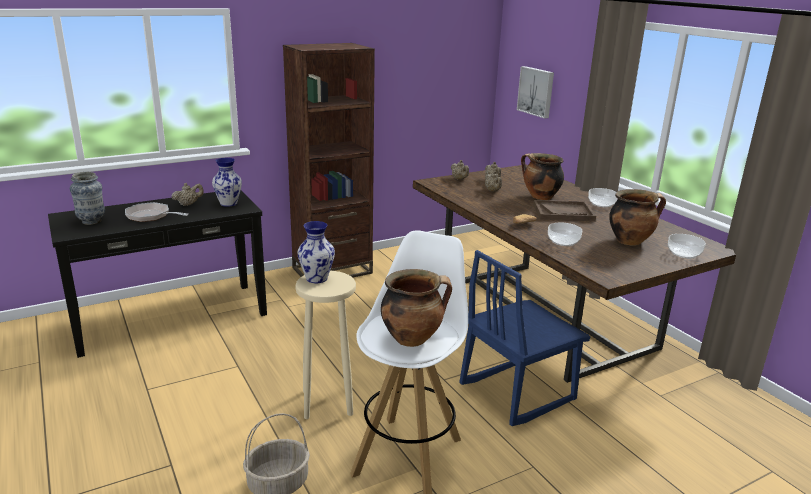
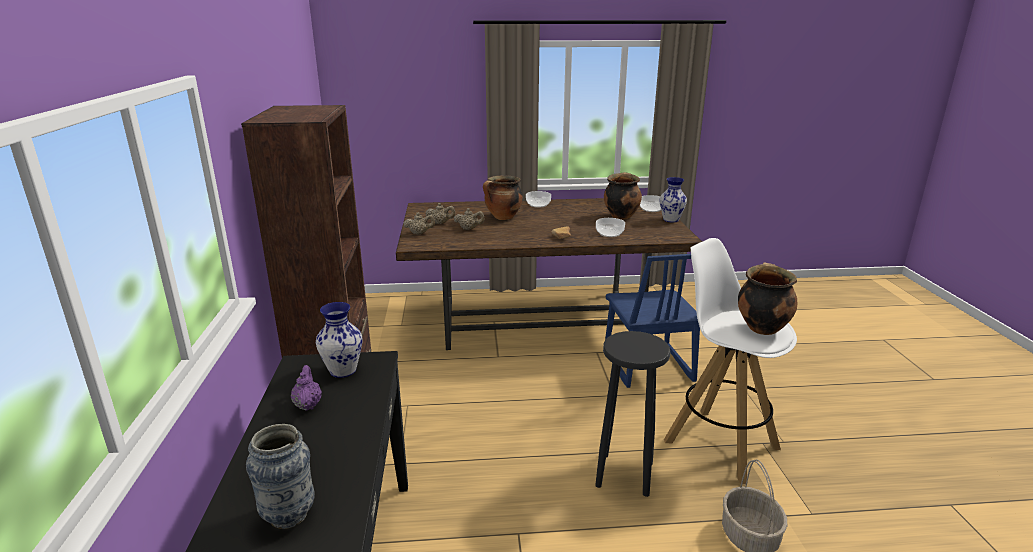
camera: 65 degrees left, 0 degrees up
frying pan [125,202,188,222] -> none
beige teapot [171,183,204,206] -> purple teapot [291,365,322,411]
beige stool [295,271,356,419] -> black stool [595,331,670,497]
vase [297,221,335,283] -> vase moved to [660,177,687,222]
picture [517,66,554,119] -> none
brown tray [533,200,596,221] -> none

